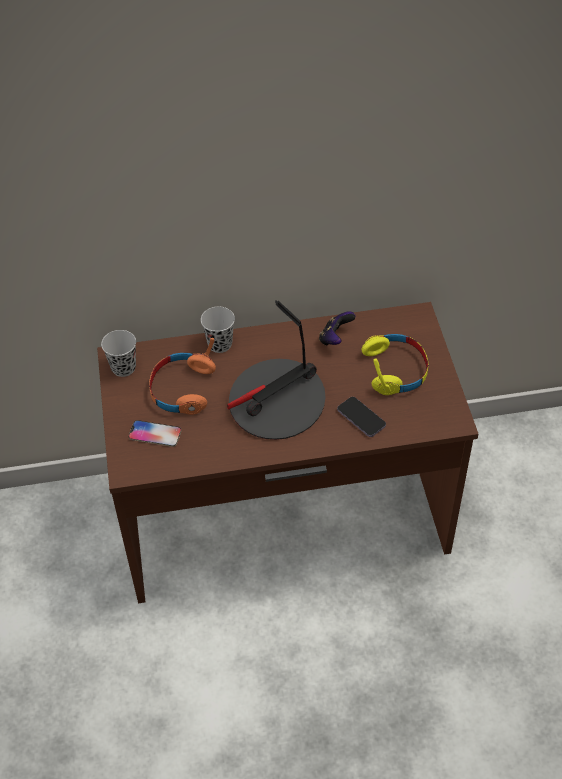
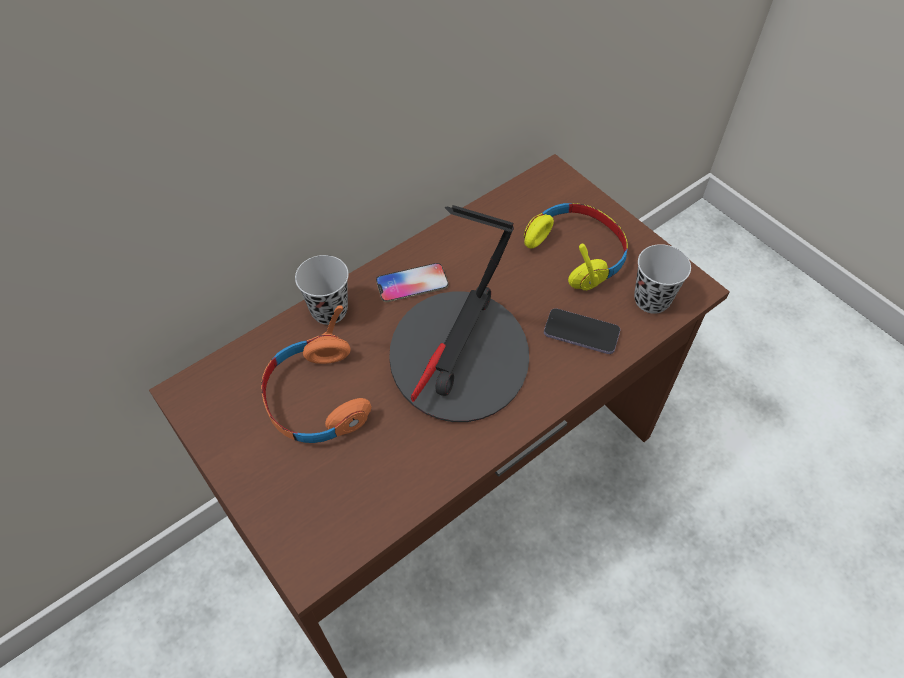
camera: 30 degrees left, 5 degrees up
black cup [101,330,136,377] -> black cup moved to [634,244,691,314]
phone [129,420,181,447] -> phone moved to [376,263,448,302]
game controller [319,311,356,345] -> none

